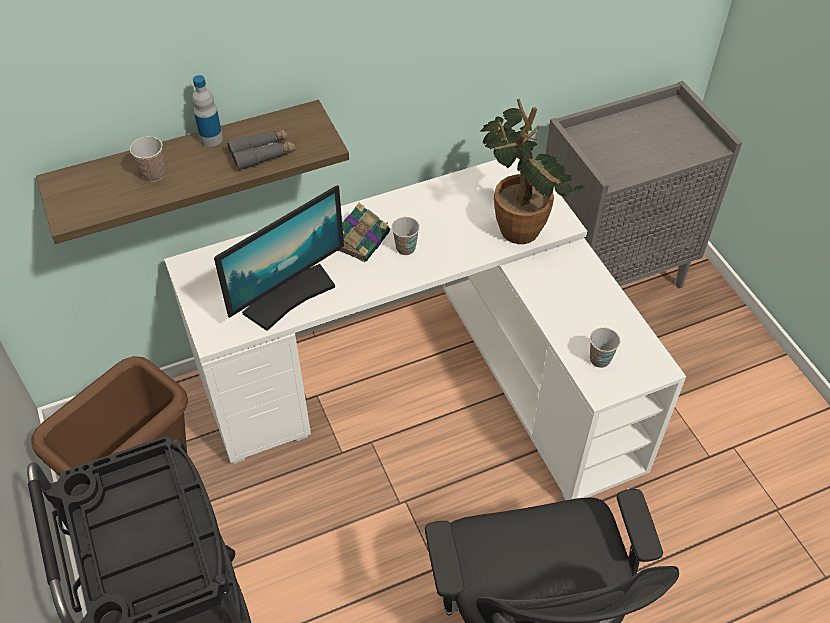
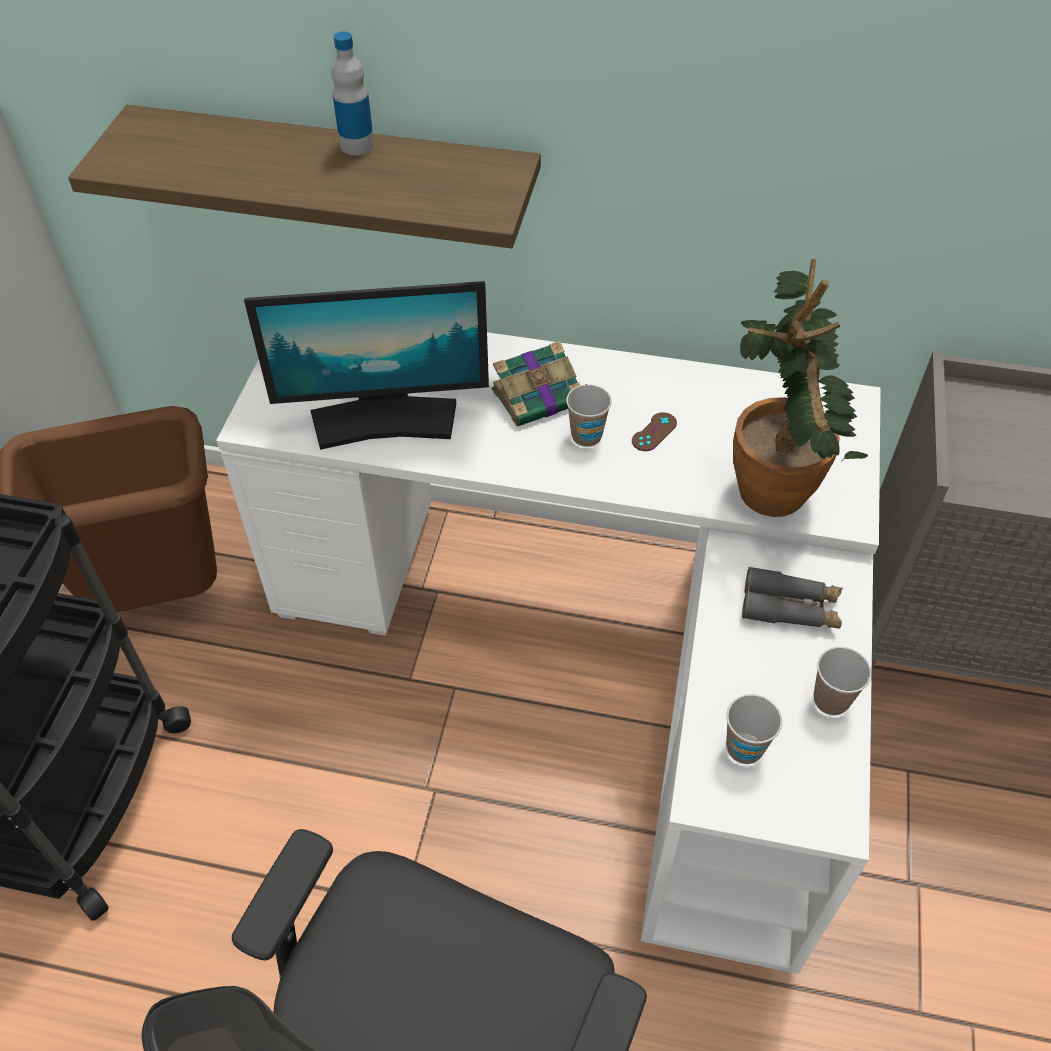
camera: 35 degrees right, 0 degrees up
cup [130,136,165,182] -> cup moved to [814,647,872,715]
grey binoculars [227,129,296,171] -> grey binoculars moved to [742,566,843,629]
none -> brown game controller [632,412,677,451]

